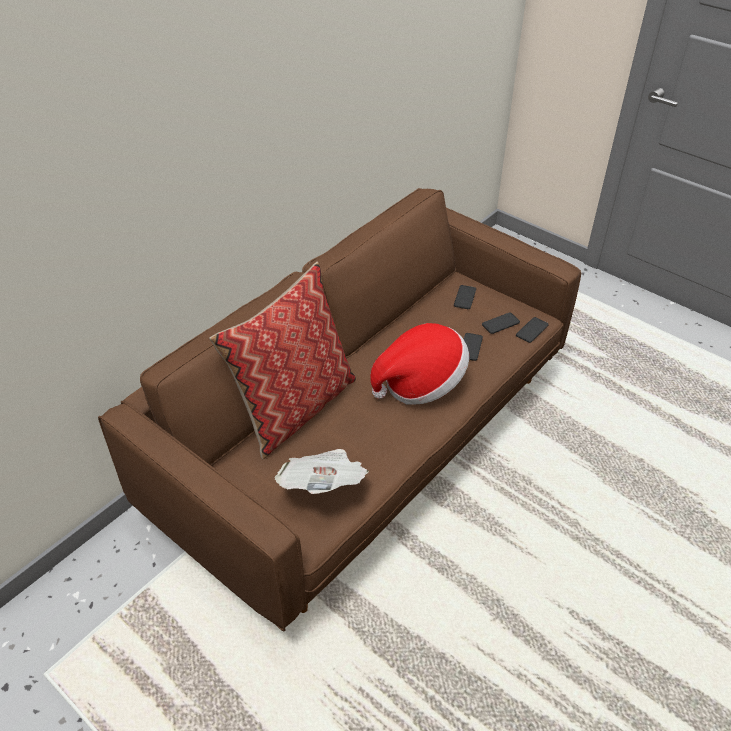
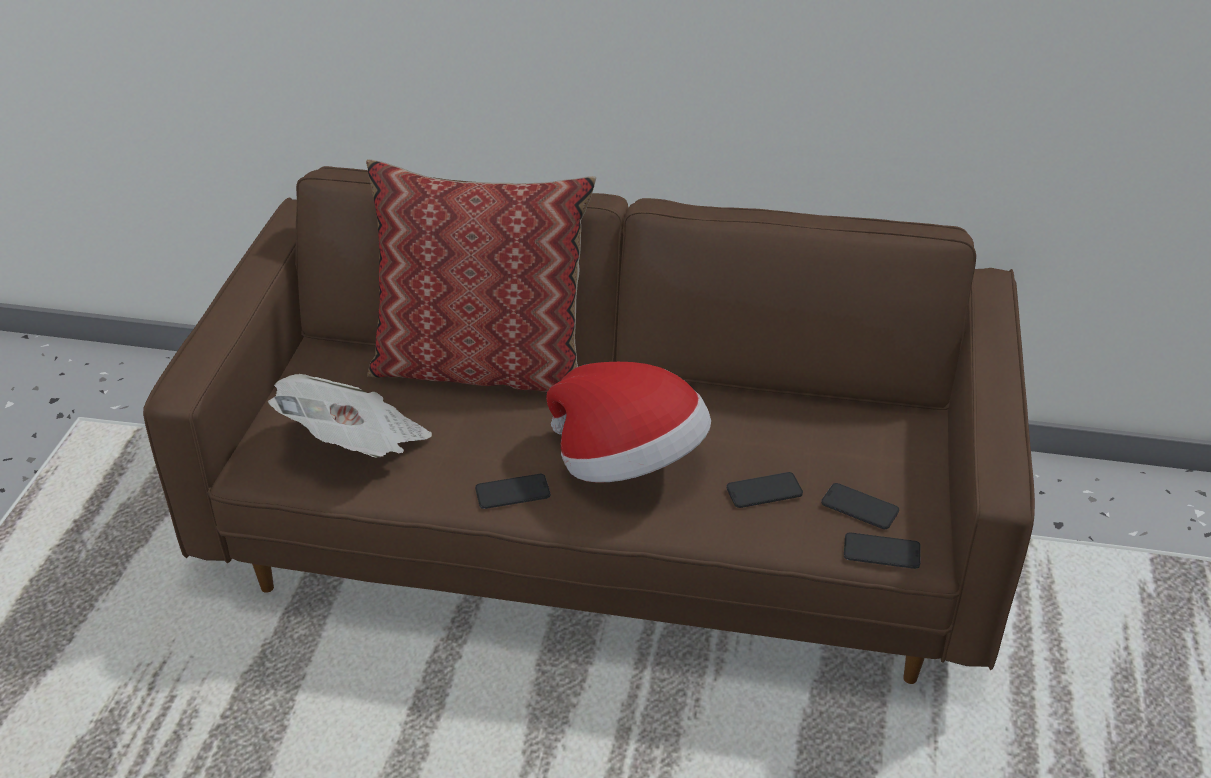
camera: 60 degrees right, 5 degrees down
phone [454,285,476,309] -> phone moved to [475,474,550,509]

